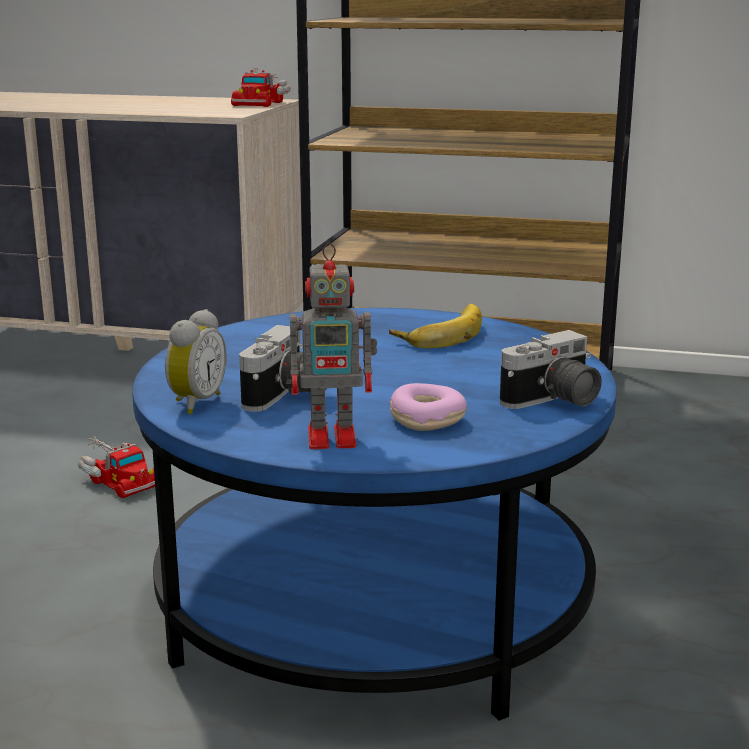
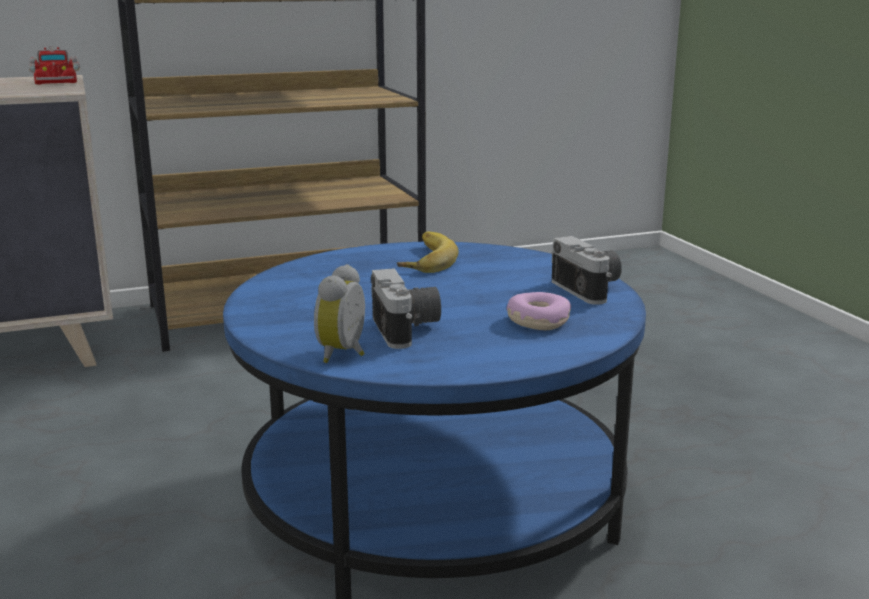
camera: 35 degrees left, 0 degrees up
toy truck [78,436,155,498] -> none
alarm clock [165,309,227,414] -> alarm clock turned 150 degrees counterclockwise [314,264,365,363]
toy robot [290,243,377,449] -> none
camera [500,330,602,409] -> camera turned 45 degrees counterclockwise [552,236,622,305]

